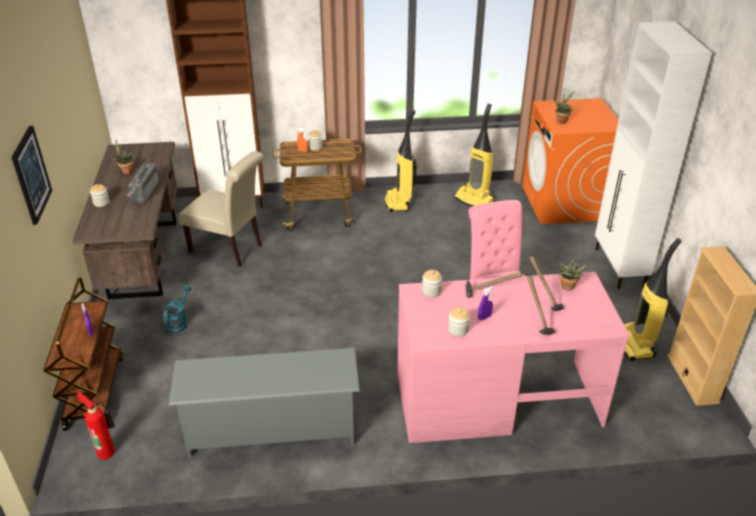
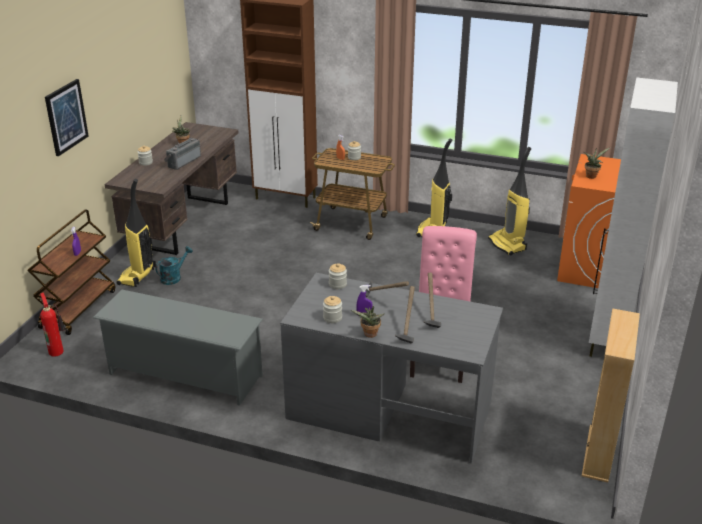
camera: 25 degrees right, 5 degrees down
beige chair [179,151,264,267] -> none
pink desk [397,272,630,443] -> grey desk [280,273,503,464]
potted plant [558,260,588,290] -> potted plant moved to [351,306,385,338]
vacuum cleaner [624,238,682,361] -> vacuum cleaner moved to [116,179,156,287]

